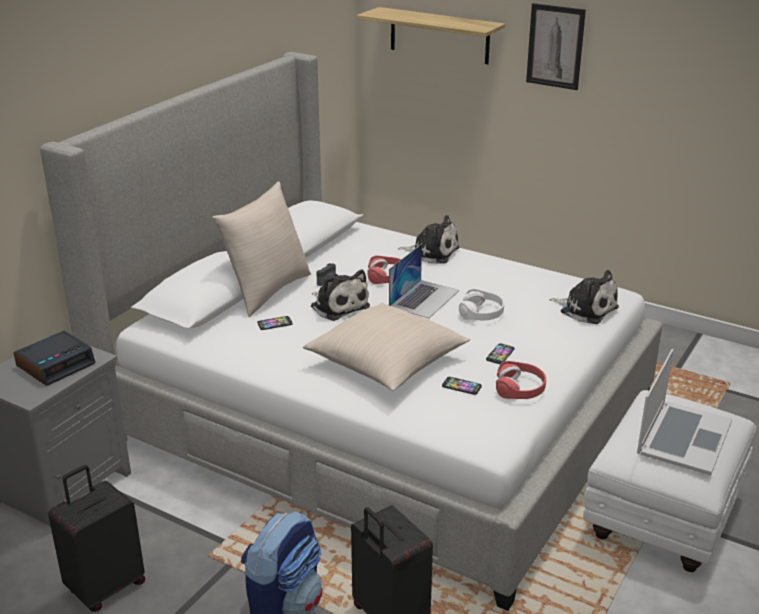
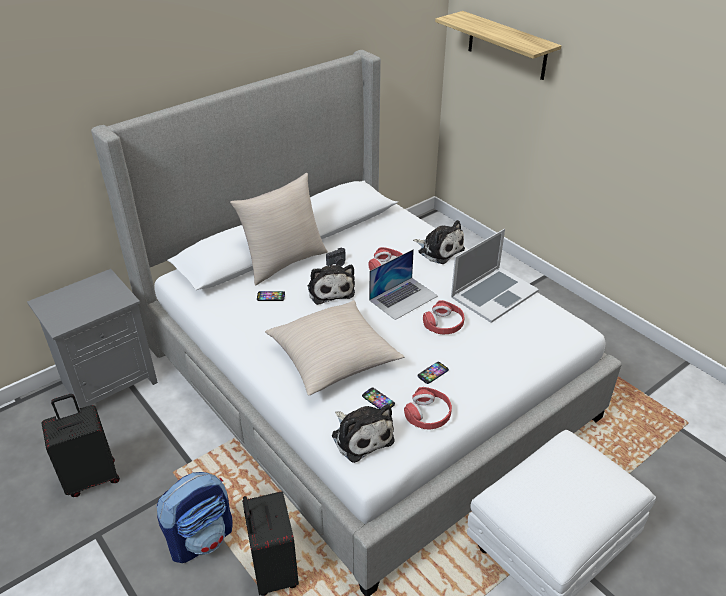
camera: 20 degrees right, 10 degrees up
alarm clock [14,331,96,386] -> none
white headphones [459,289,504,321] -> red headphones [423,300,465,334]
picture [526,3,586,90] -> none
plush toy [549,270,619,324] -> plush toy moved to [332,404,395,463]
laptop [637,349,732,475] -> laptop moved to [451,229,539,323]

